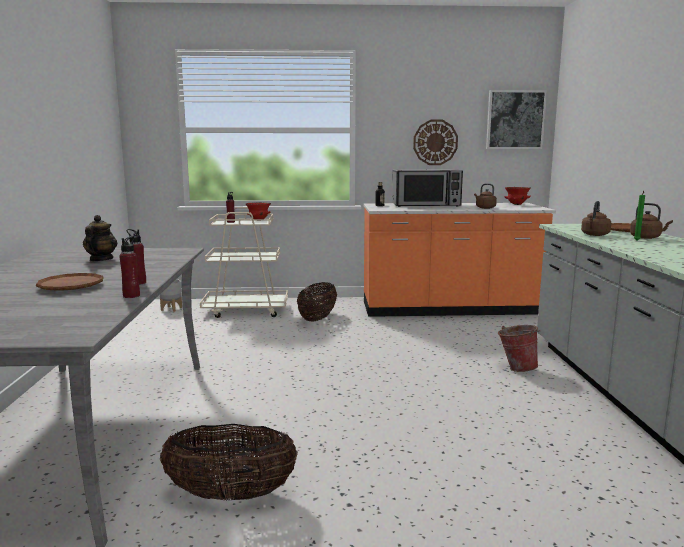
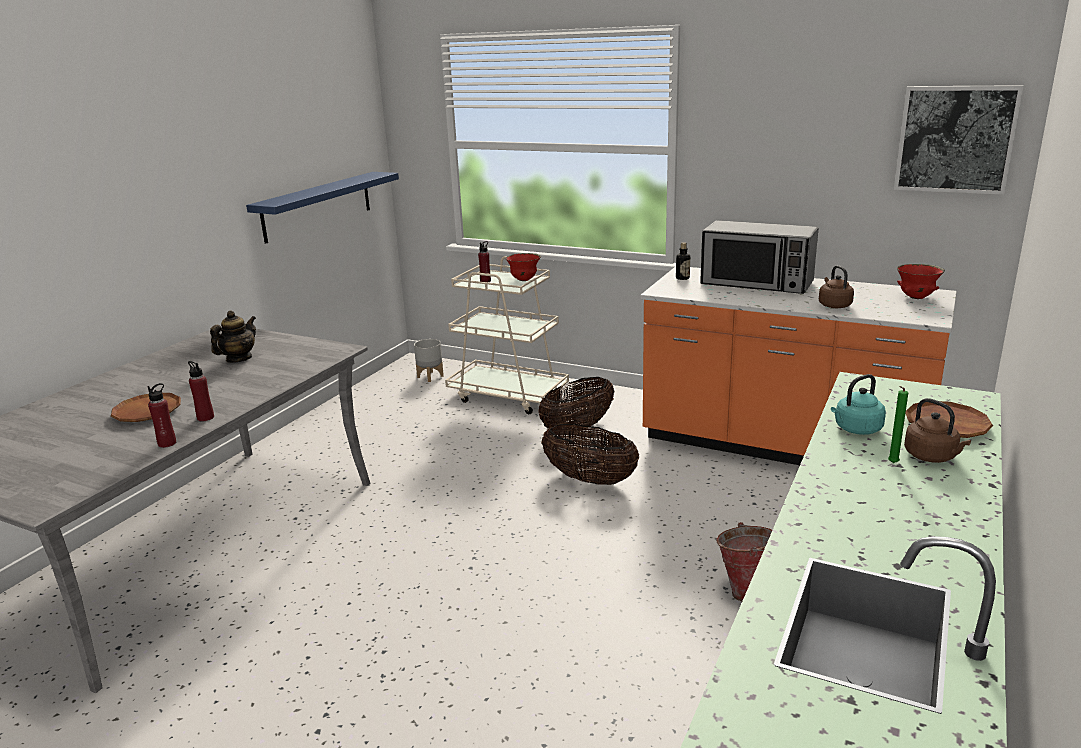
camera: 30 degrees right, 10 degrees up
basket [160,424,298,501] -> basket moved to [541,424,639,485]
wall clock [413,119,458,165] -> none
brown kettle [581,201,611,236] -> turquoise kettle [831,374,886,435]
none -> blue shelf [246,172,399,244]

